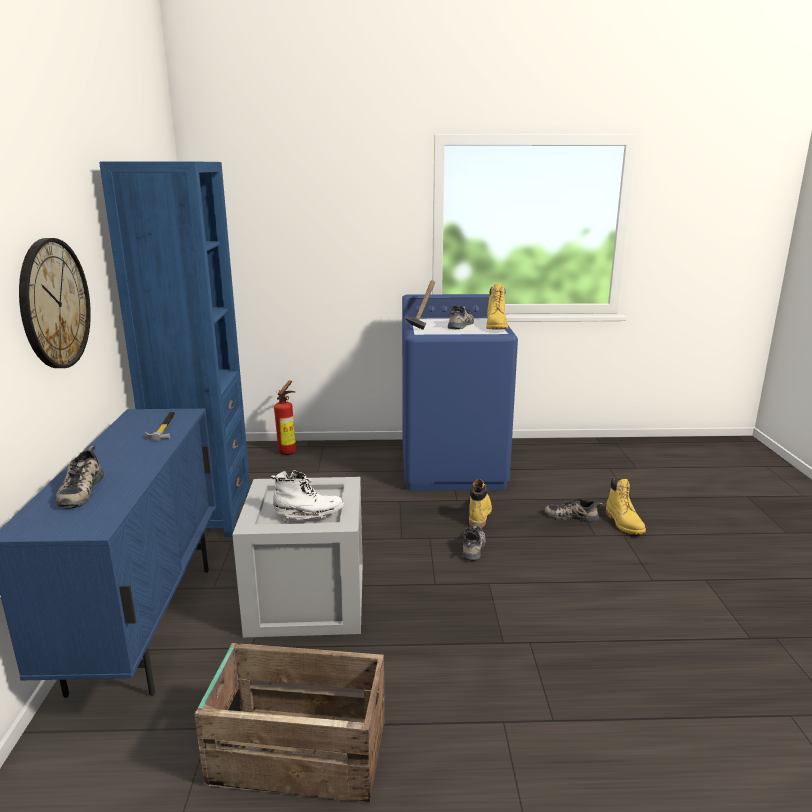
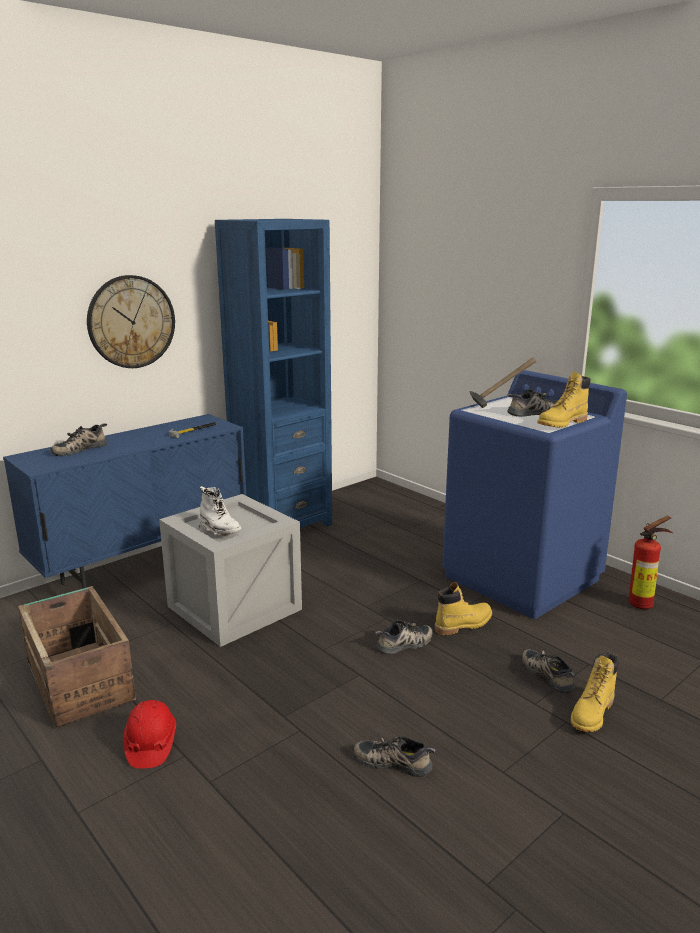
camera: 50 degrees right, 0 degrees up
fire extinguisher [274,381,297,455] -> fire extinguisher moved to [629,515,673,609]
none -> red hard hat [124,700,176,769]
none -> shoe [354,737,436,778]

